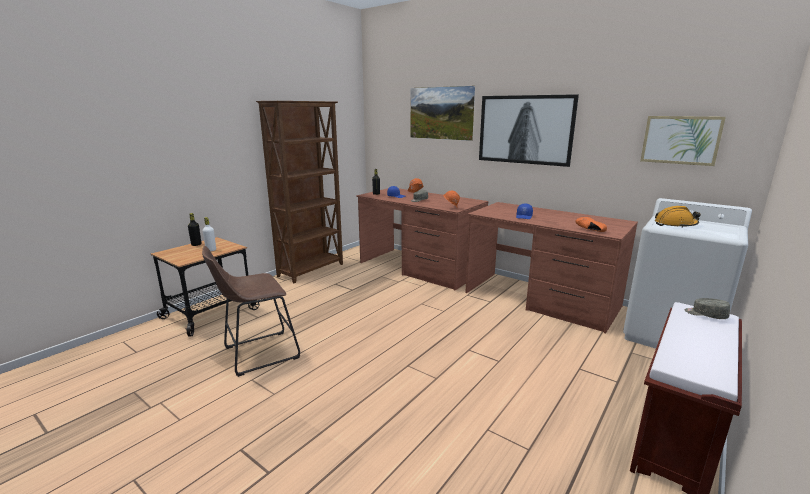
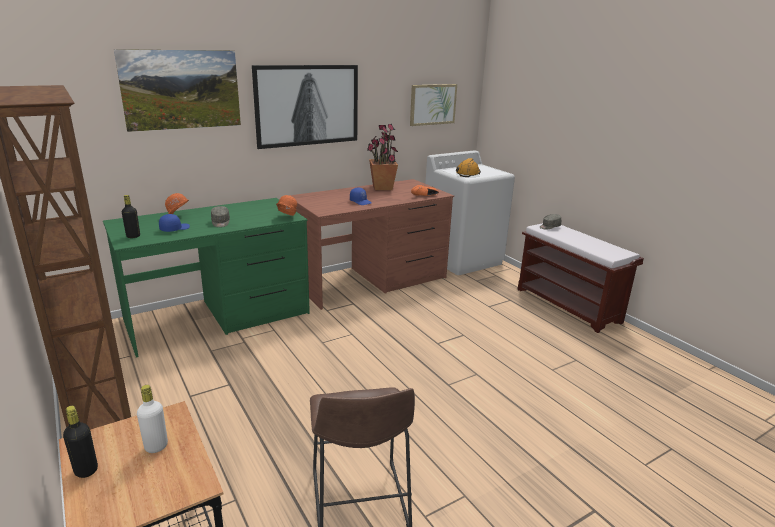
camera: 70 degrees left, 5 degrees up
brown desk [356,188,488,290] -> green desk [103,198,310,358]
none -> potted plant [367,124,398,190]

